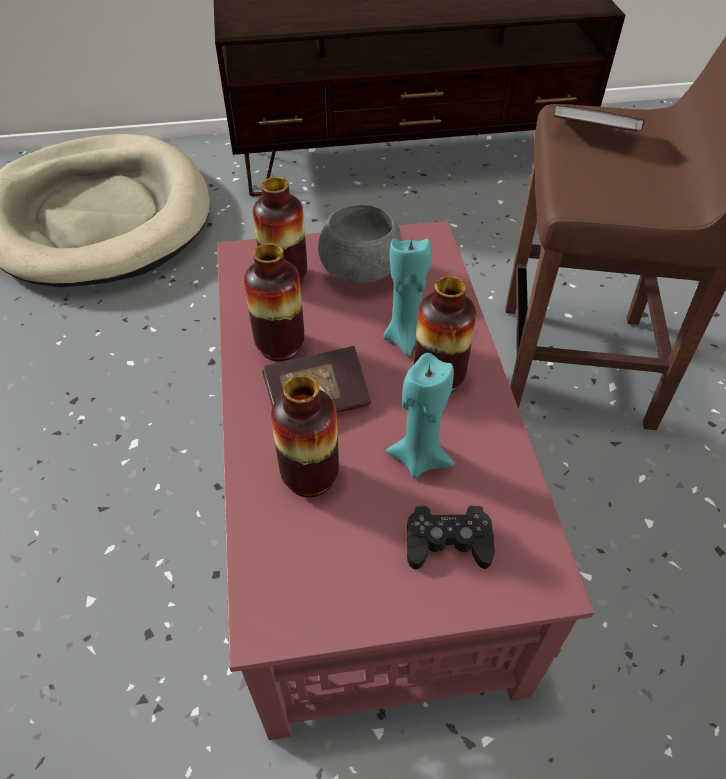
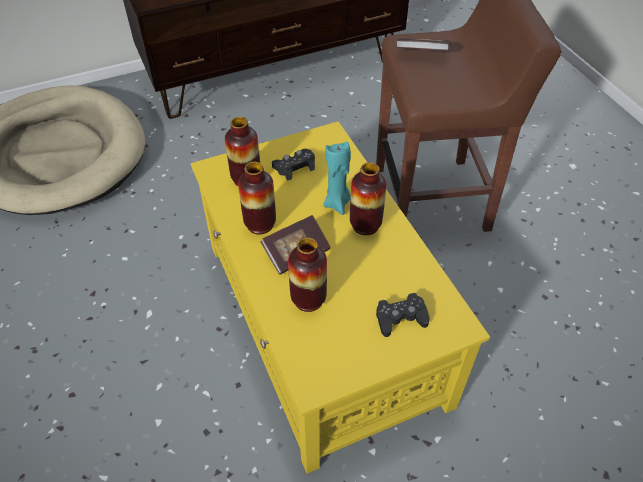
camera: 15 degrees left, 0 degrees up
red coffee table [217,221,594,740] -> yellow coffee table [191,121,490,474]
grey bowl [318,204,403,284] -> black game controller [272,149,315,181]
turquoise candle [386,353,454,478] -> none

